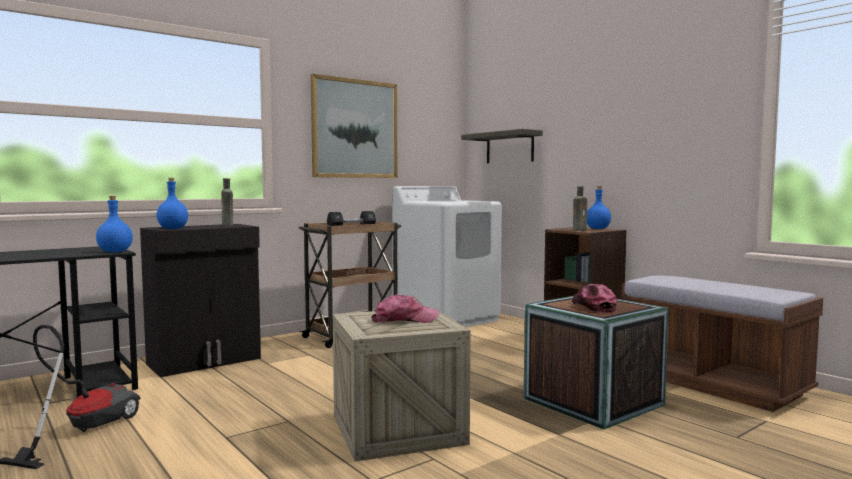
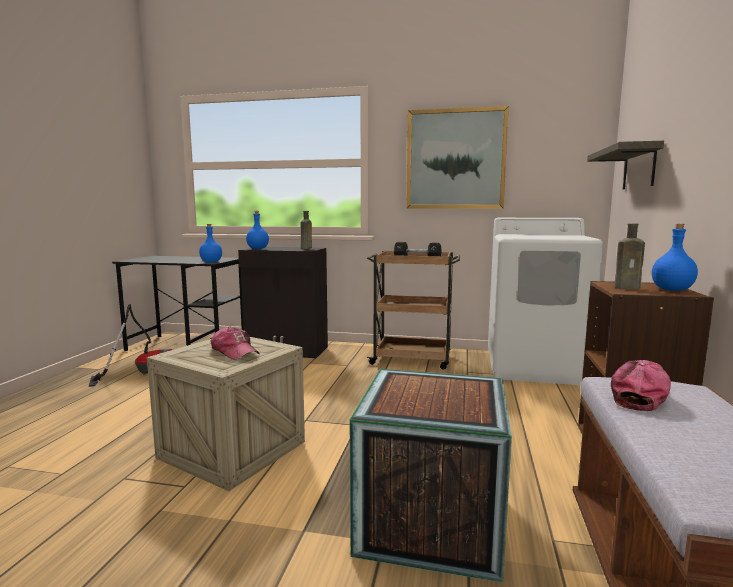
camera: 50 degrees right, 5 degrees up
cap [572,284,617,313] -> cap moved to [611,360,671,411]

